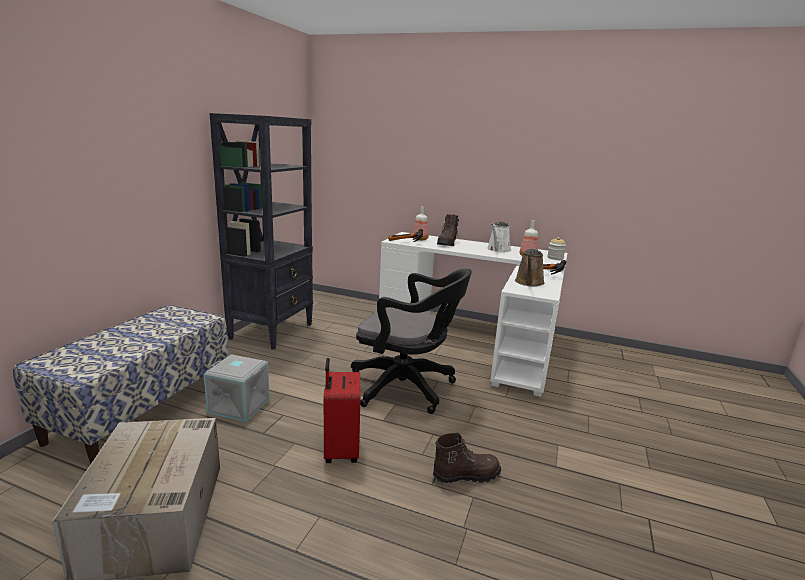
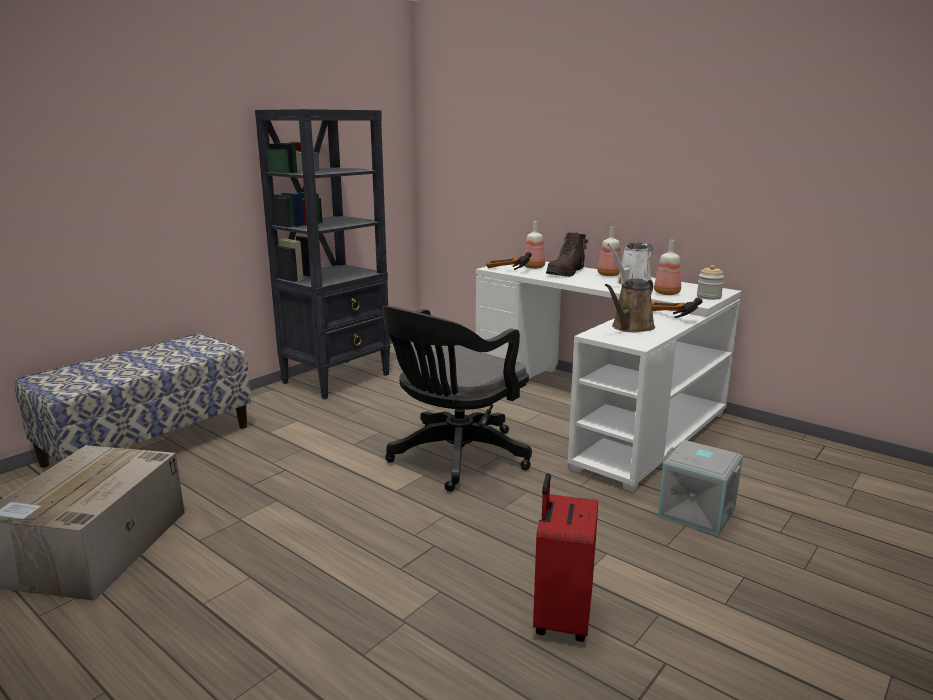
camera: 20 degrees right, 0 degrees up
grey storage box [203,354,270,422] -> grey storage box moved to [658,440,743,536]
red suitcase [324,358,361,463] -> red suitcase moved to [533,473,598,642]
black office chair [351,269,472,414] -> black office chair turned 90 degrees clockwise [382,306,532,492]
brown boot [433,432,501,483] -> none
none -> bottle [597,227,621,276]

